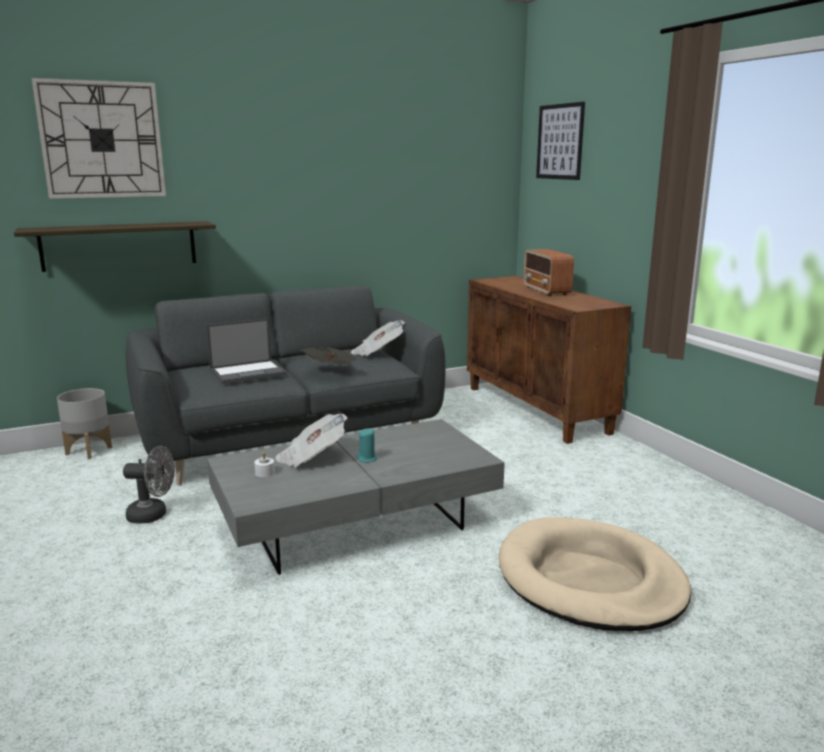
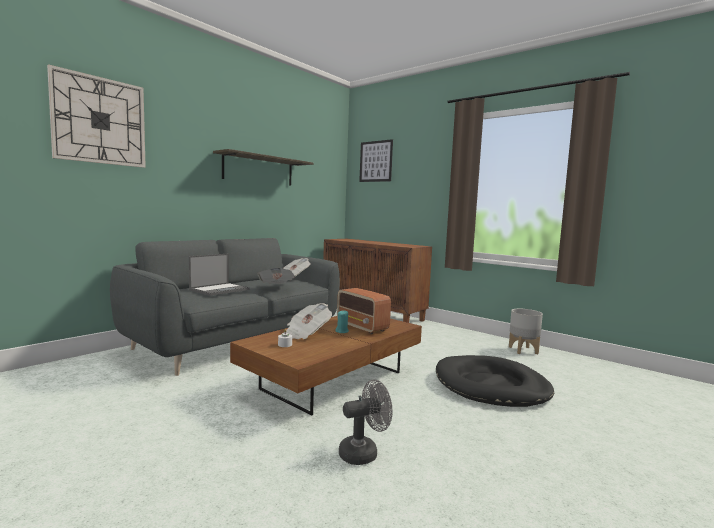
camera: 25 degrees left, 10 degrees down
shelf [14,221,216,272] -> shelf moved to [213,149,313,186]
grey planter [57,388,112,459] -> grey planter moved to [509,309,543,354]
grey fan [123,446,175,524] -> grey fan moved to [339,379,392,465]
grey coffee table [207,419,504,575] -> brown coffee table [230,316,422,416]
beige dog bed [499,517,691,631] -> black dog bed [436,355,554,407]
radio [523,249,574,296] -> radio moved to [337,288,391,334]

